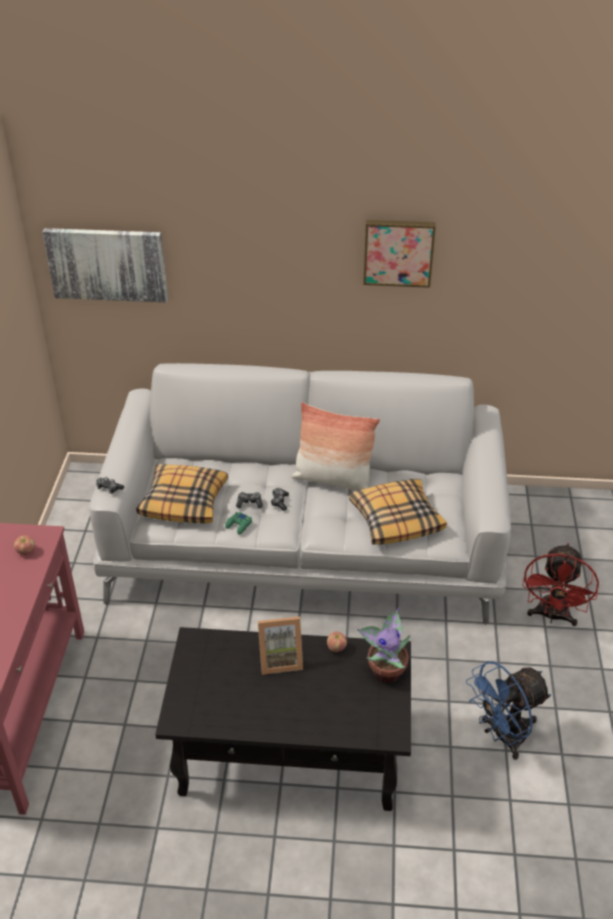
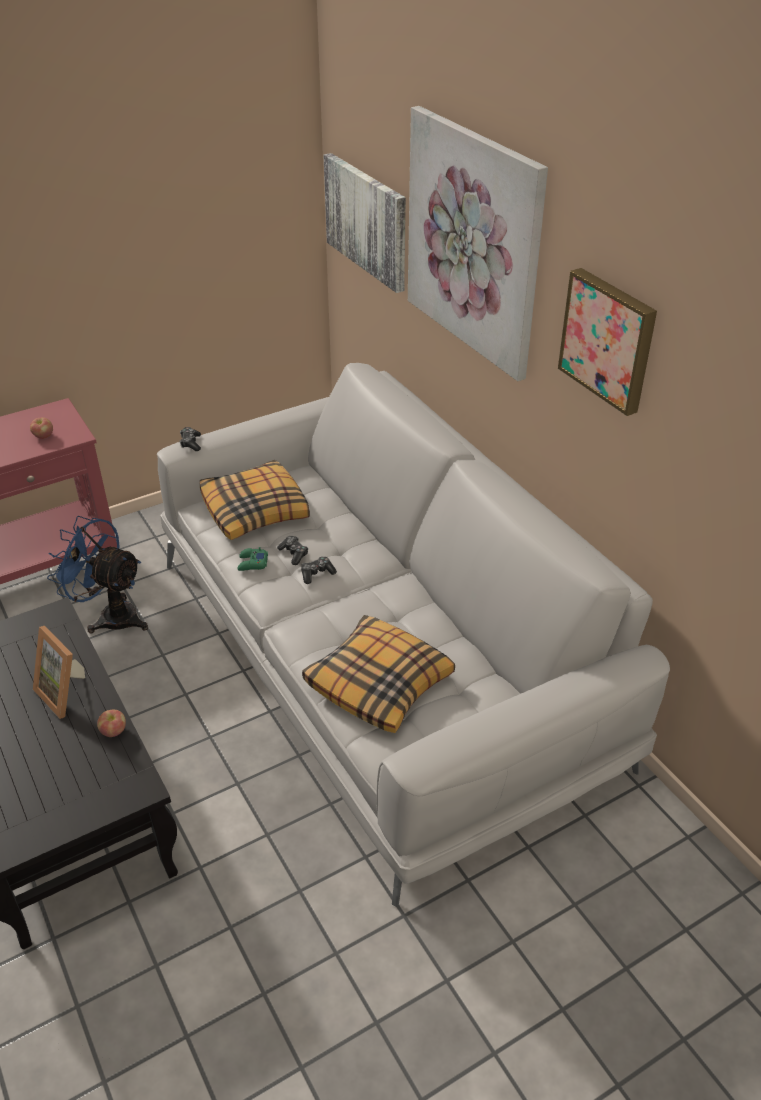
camera: 55 degrees right, 0 degrees up
pillow [291,402,380,491] -> none
potted plant [357,607,410,683] -> none
blue fan [466,661,552,760] -> blue fan moved to [47,516,148,634]
red fan [522,543,599,626] -> none
none -> picture [408,106,548,381]

